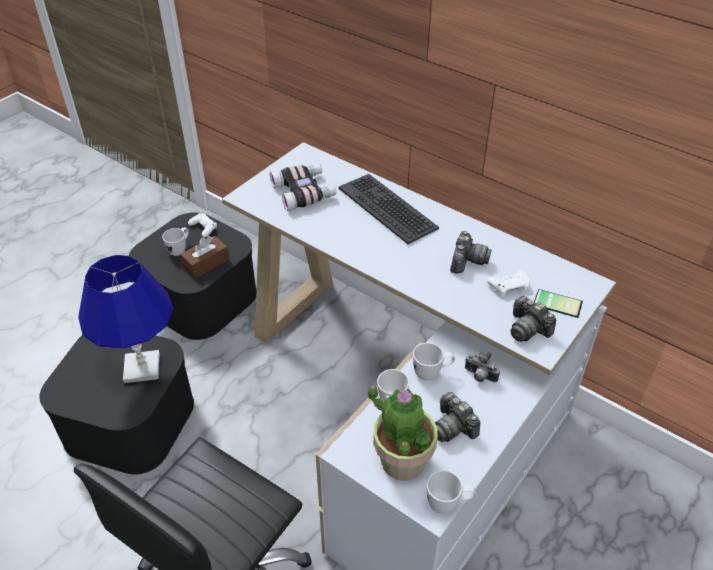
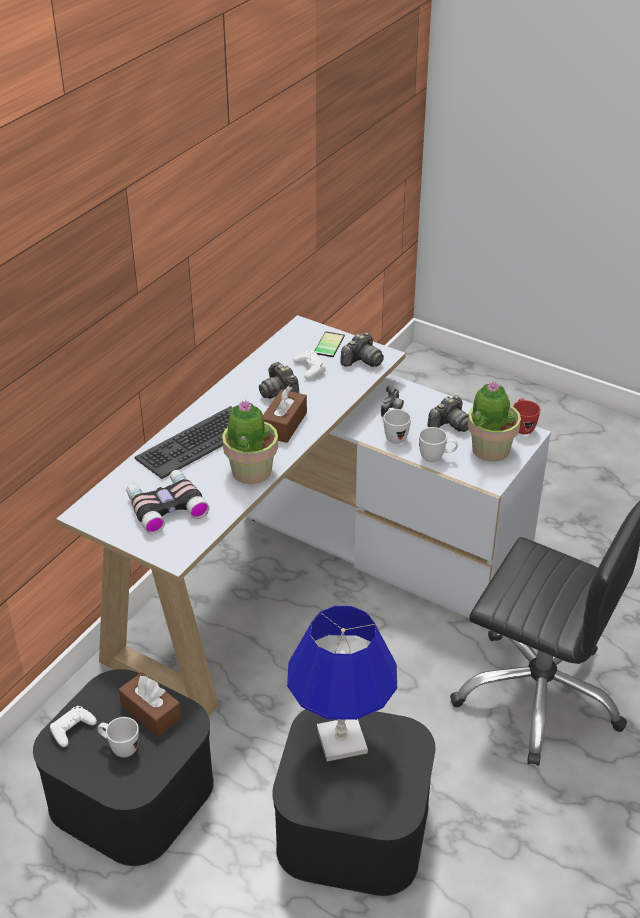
camera: 95 degrees left, 5 degrees down
white mug [426,470,476,514] -> red mug [513,399,540,434]
camera [450,231,492,273] -> camera turned 135 degrees counterclockwise [259,362,299,399]
none -> potted plant [222,400,278,484]
none -> brown tissue box [263,386,307,443]

